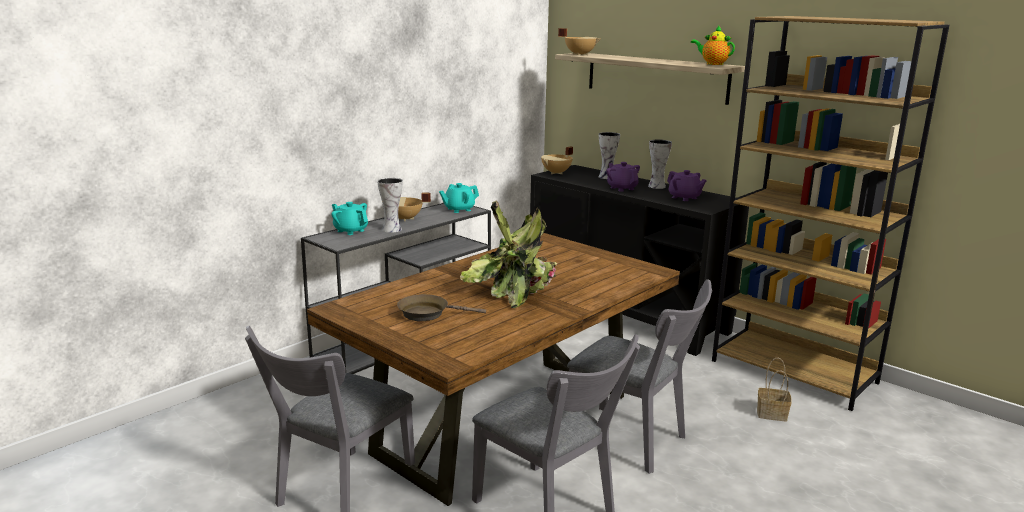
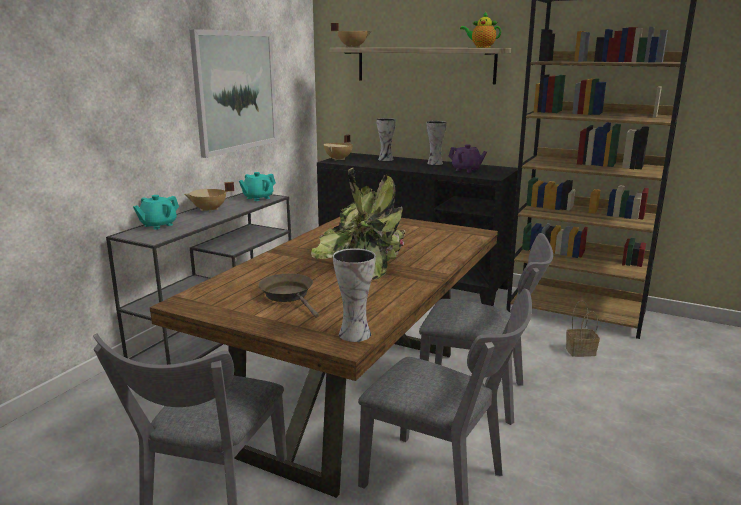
camera: 15 degrees left, 0 degrees up
turquoise teapot [332,202,368,235] -> turquoise teapot turned 75 degrees counterclockwise [133,195,179,230]
vase [377,178,403,233] -> vase moved to [333,248,376,342]
brown frying pan [397,294,486,321] -> brown frying pan turned 75 degrees clockwise [259,274,319,318]
purple teapot [606,162,640,192] -> none
none -> picture [189,29,277,158]

